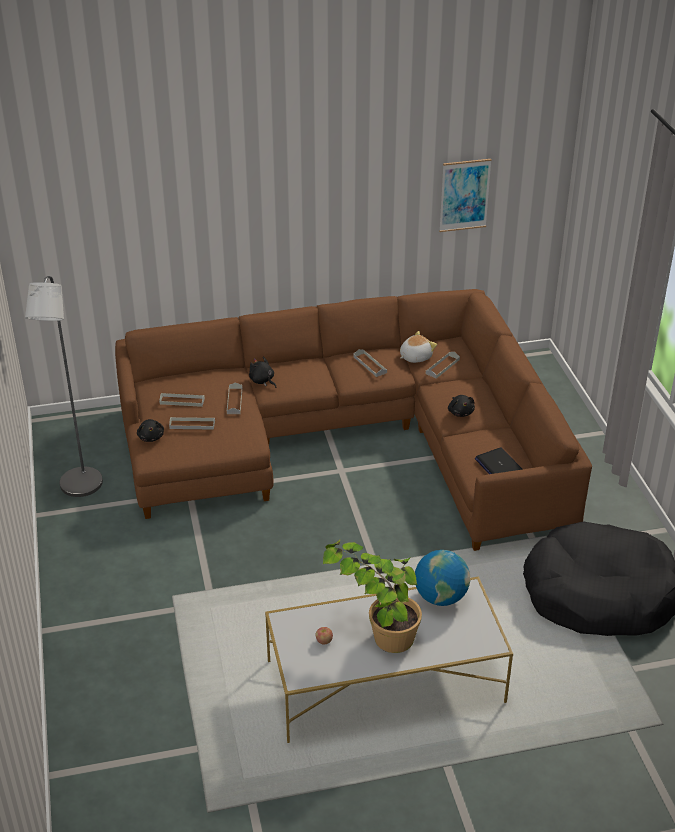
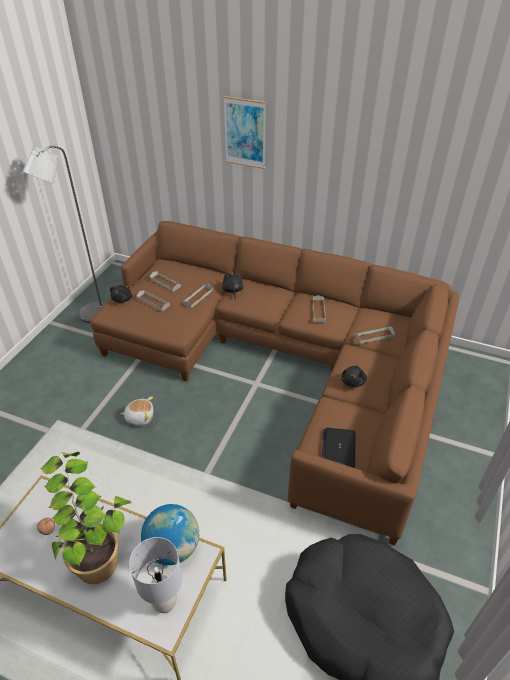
camera: 35 degrees right, 5 degrees up
plush toy [400,331,437,363] -> plush toy moved to [120,396,154,426]
picture [439,159,492,232] -> picture moved to [223,96,266,169]
none -> grey table lamp [129,537,182,613]

